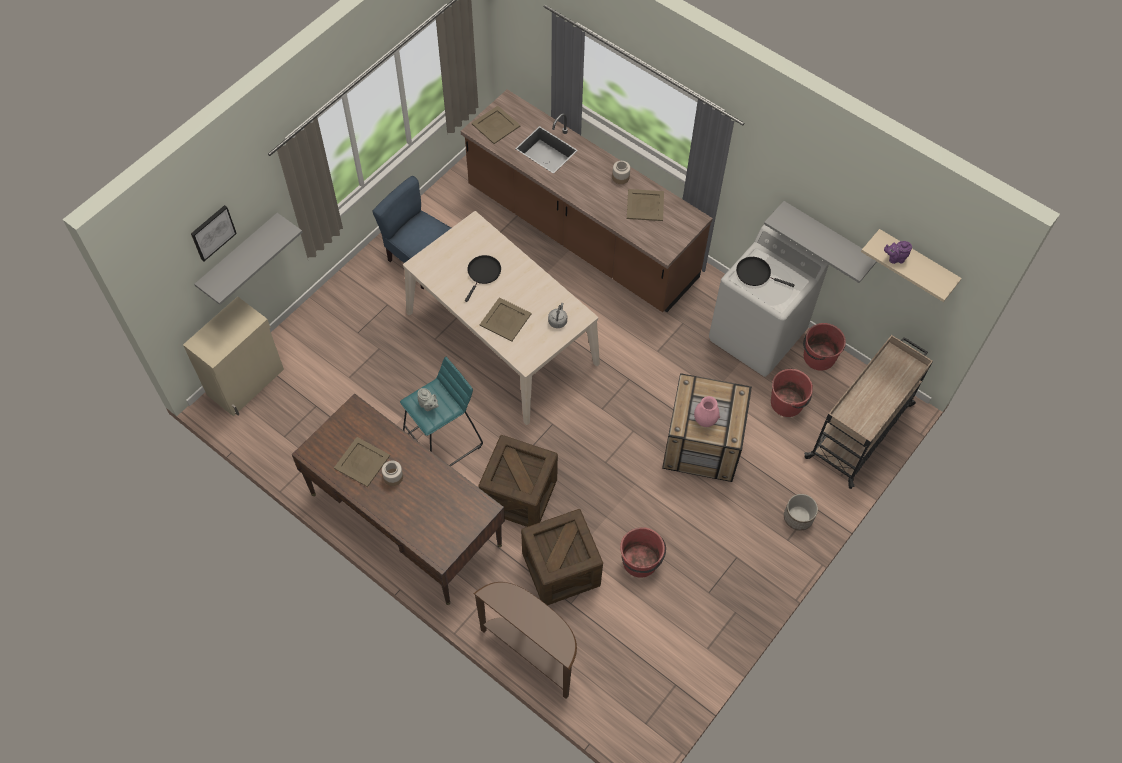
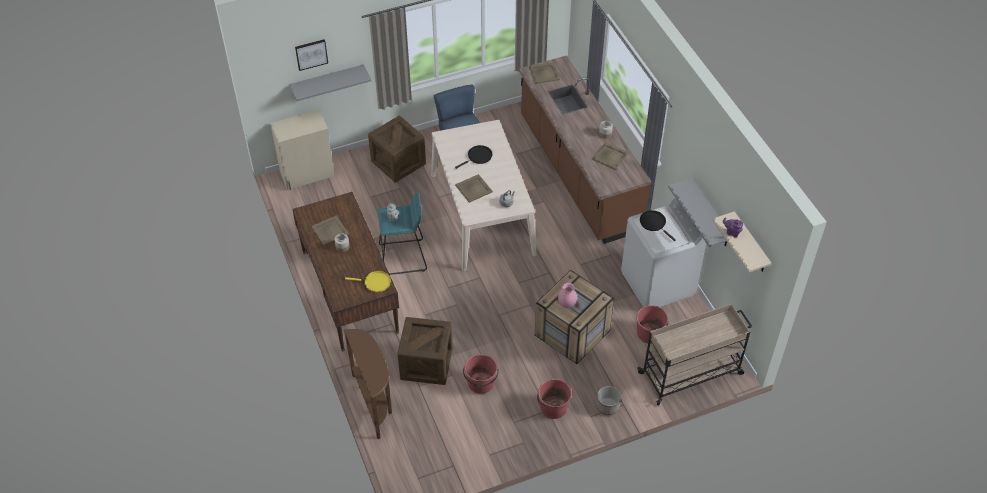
camera: 30 degrees right, 10 degrees down
crate [478,435,558,527] -> crate moved to [368,116,426,183]
red bucket [803,323,846,371] -> red bucket moved to [537,379,572,419]
none -> yellow frying pan [345,271,391,292]

